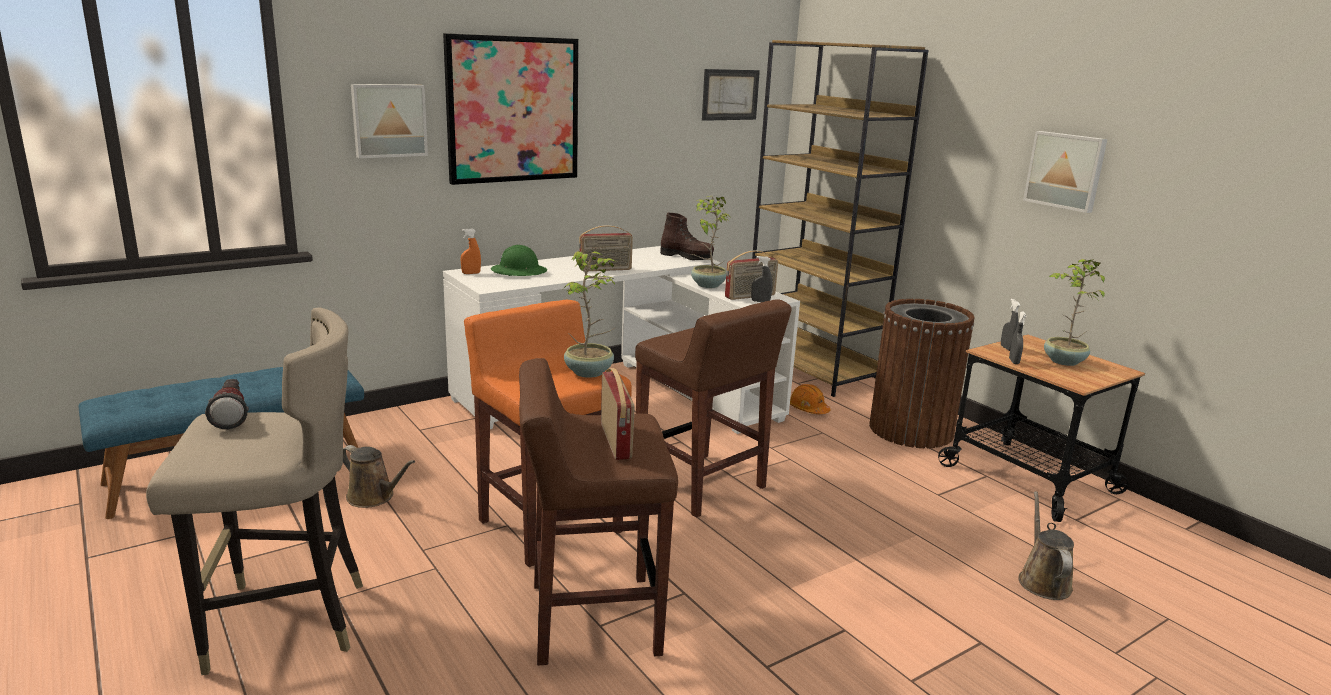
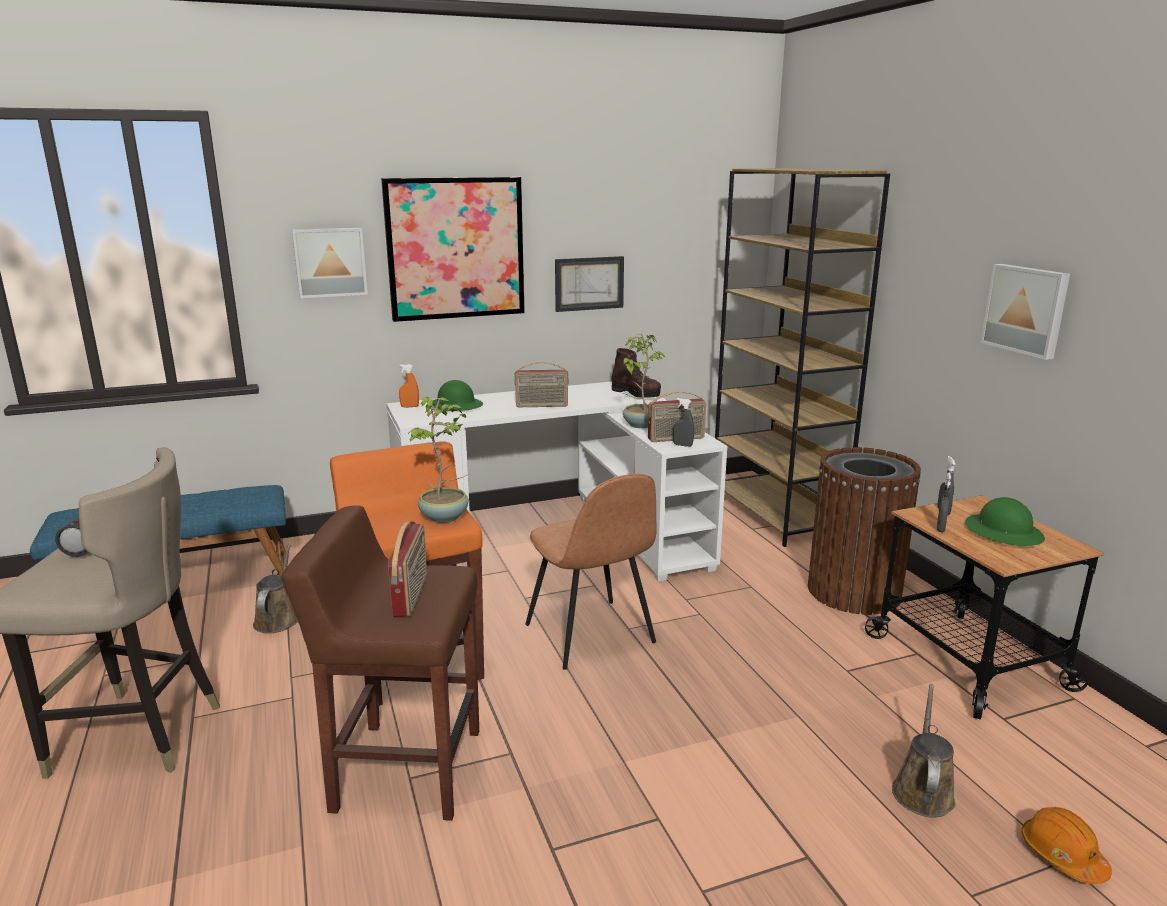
camera: 15 degrees right, 0 degrees up
brown watering can [343,445,415,508] -> brown watering can turned 135 degrees counterclockwise [253,545,298,633]
brown stool [635,299,792,518] -> brown chair [525,474,657,670]
picture [702,69,760,121] -> picture moved to [555,256,624,312]
orange hard hat [790,384,831,414] -> orange hard hat moved to [1021,807,1112,884]
potted plant [1044,259,1105,366] -> green hard hat [965,497,1045,546]

